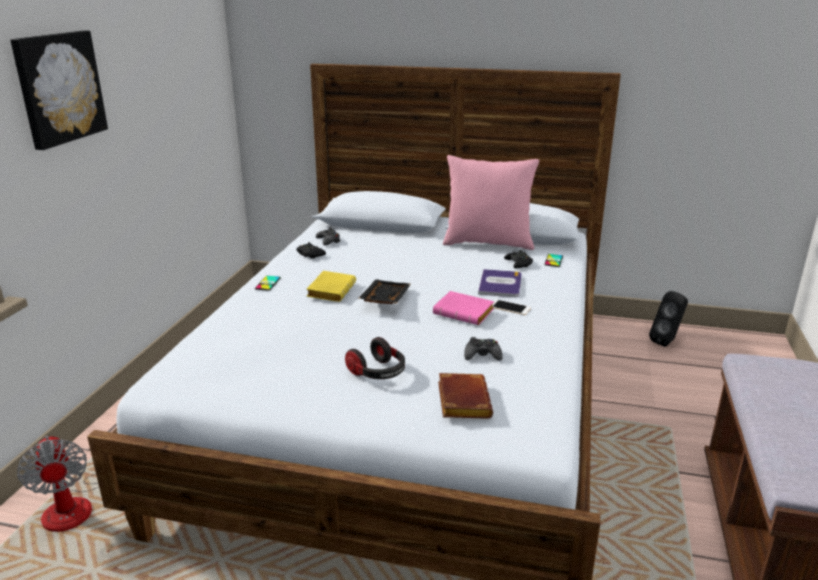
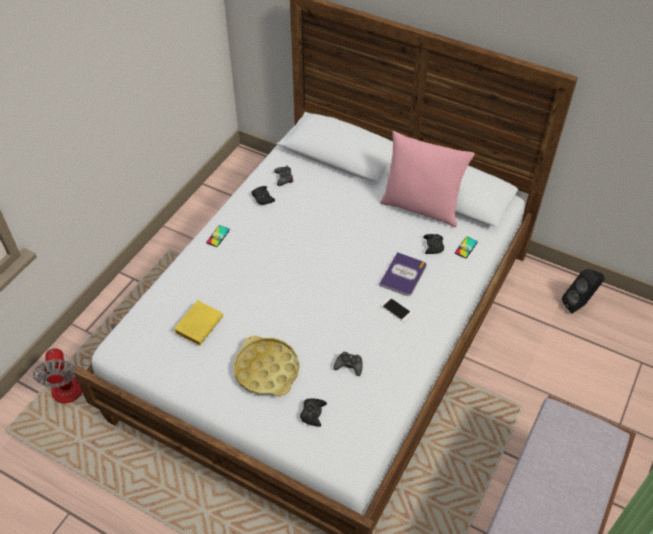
camera: 15 degrees right, 25 degrees up
picture [10,31,108,150] -> none
yellow book [306,271,356,302] -> yellow book moved to [174,300,223,345]
headphones [345,337,405,379] -> yellow tray [233,335,299,396]
black tray [358,279,411,304] -> none
pink book [433,291,494,325] -> none
brown book [438,373,493,419] -> black game controller [300,399,327,427]

